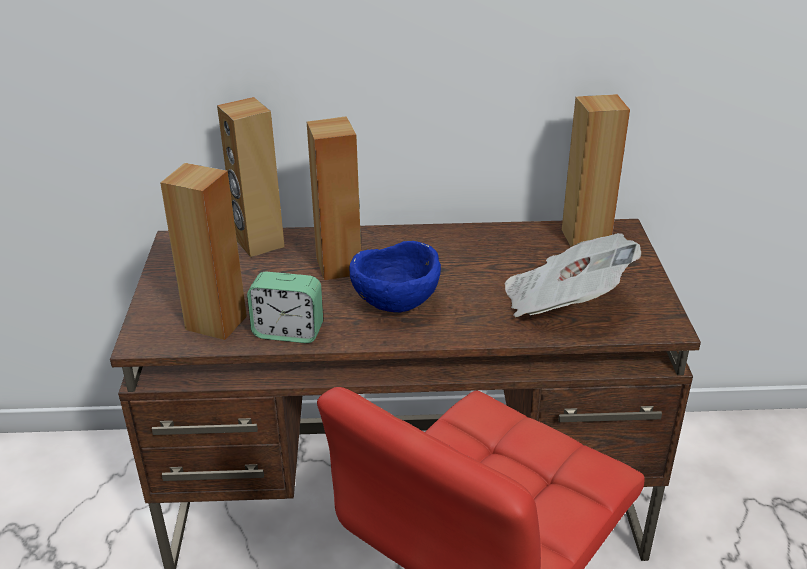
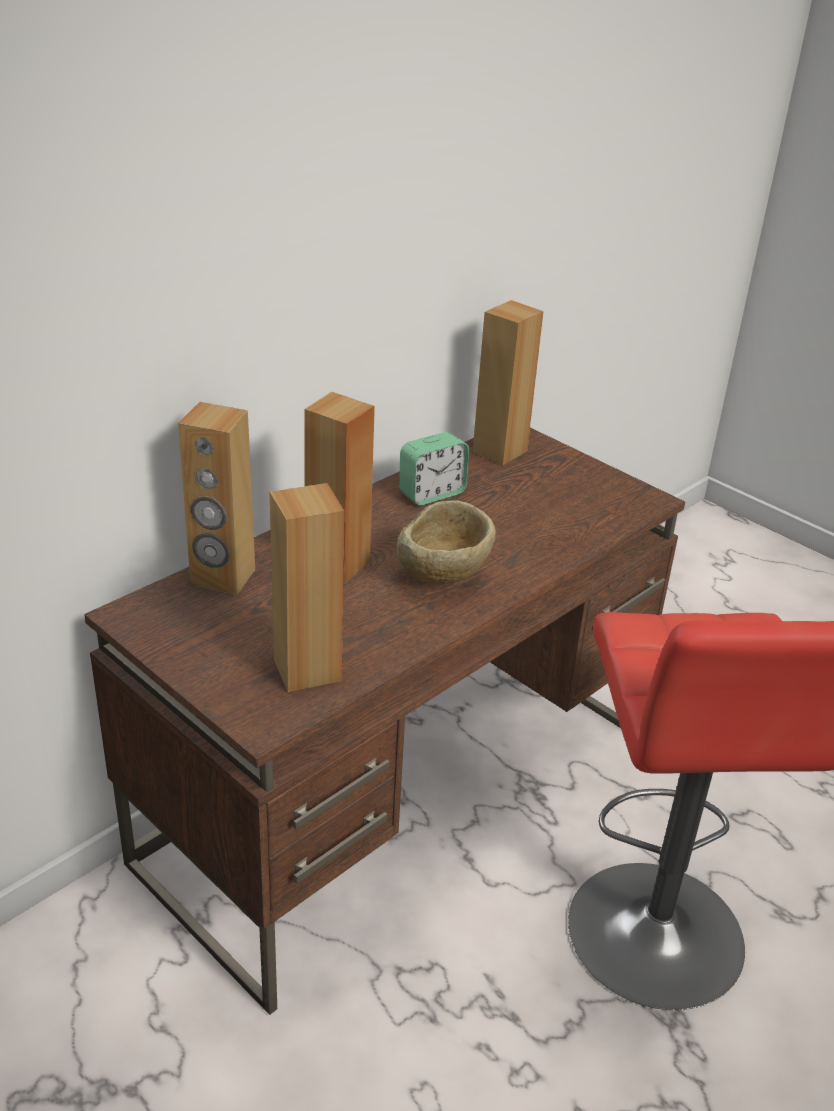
camera: 45 degrees left, 0 degrees up
alarm clock [247,272,323,343] -> alarm clock moved to [399,432,469,505]
blue bowl [350,241,441,312] -> beige bowl [396,501,496,584]
newspaper [504,233,641,317] -> none

